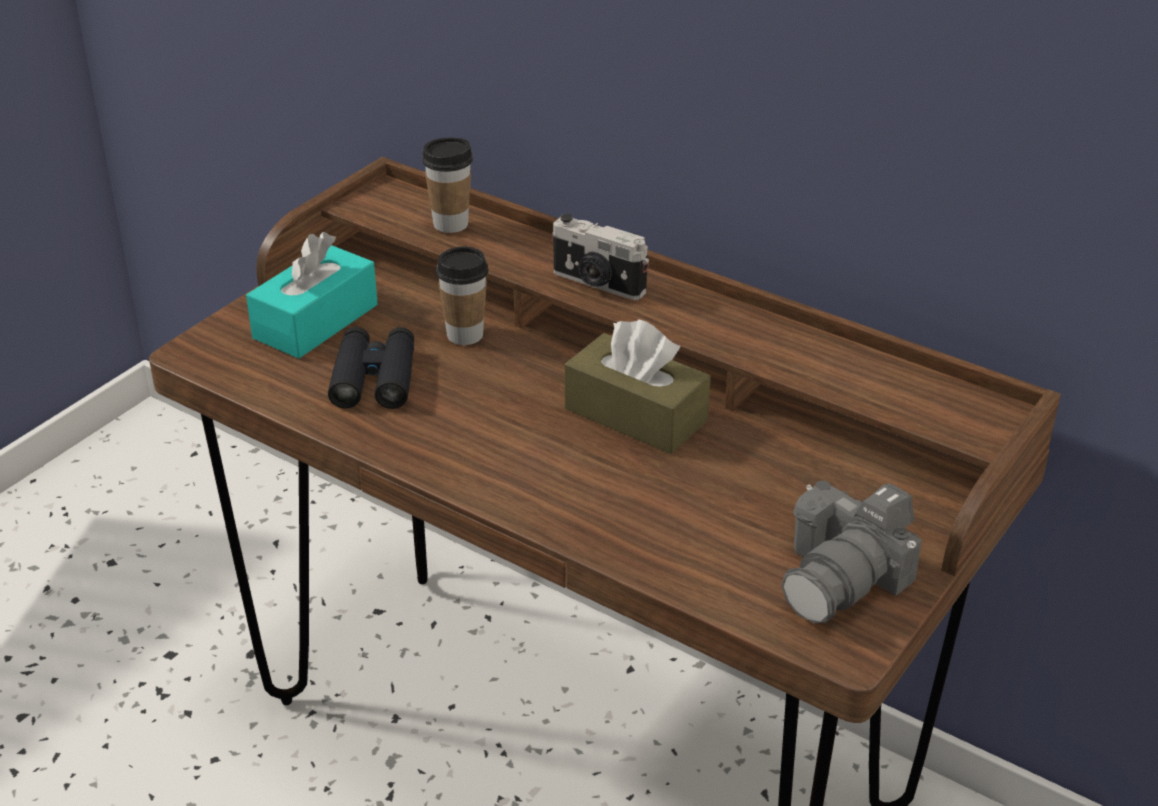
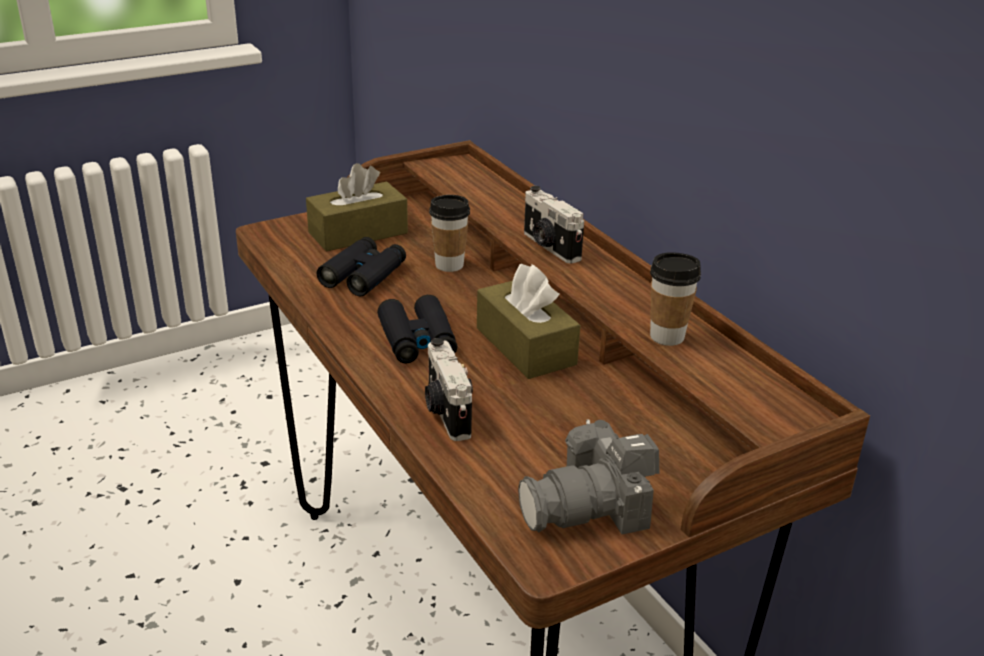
camera: 25 degrees right, 5 degrees down
turquoise tissue box [246,232,378,359] -> brown tissue box [306,163,408,251]
cup [422,138,473,233] -> cup moved to [650,252,701,346]
none -> black binoculars [377,295,457,363]
none -> camera [425,338,473,441]

